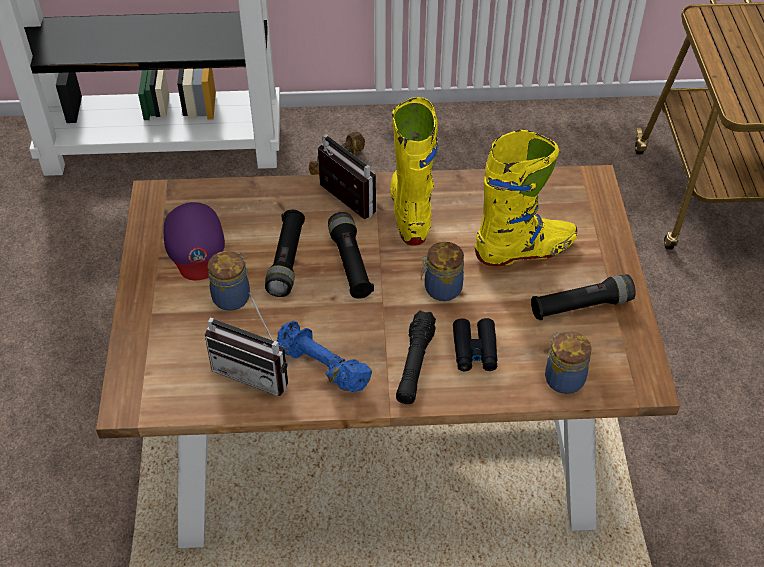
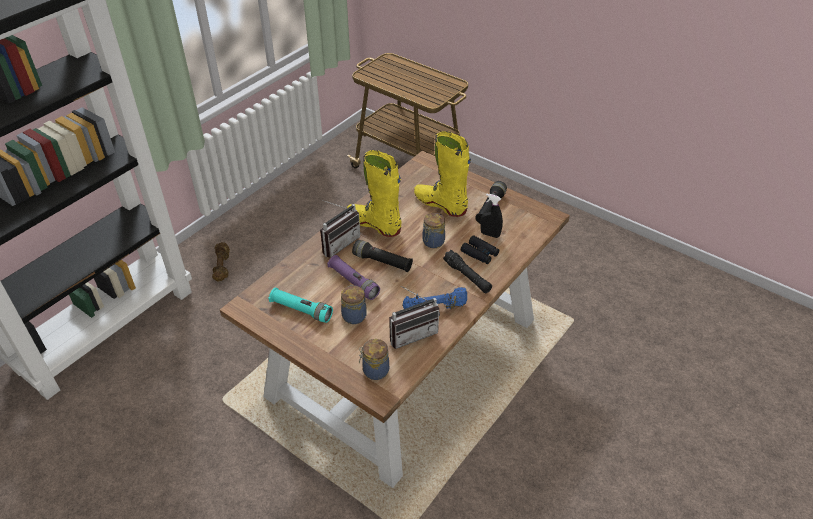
camera: 50 degrees left, 5 degrees down
purple cap [164,202,225,280] -> turquoise flashlight [269,287,333,323]
black flashlight [265,210,305,297] -> purple flashlight [327,255,380,300]
radio [318,134,376,219] -> radio turned 135 degrees clockwise [320,200,360,258]
yellow boot [475,130,578,267] -> yellow boot turned 75 degrees counterclockwise [414,131,471,217]
jar [545,331,591,394] -> jar moved to [359,339,389,380]
none -> black spray bottle [480,193,503,238]

